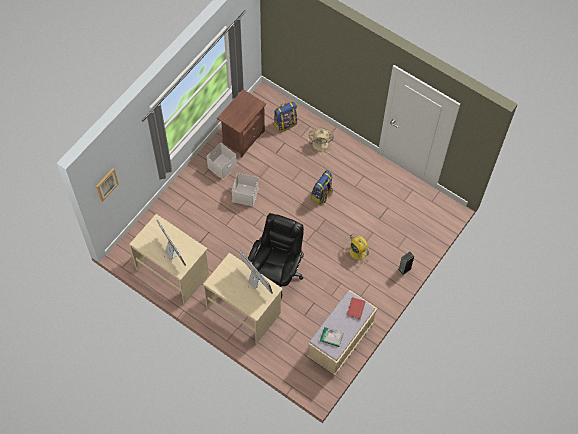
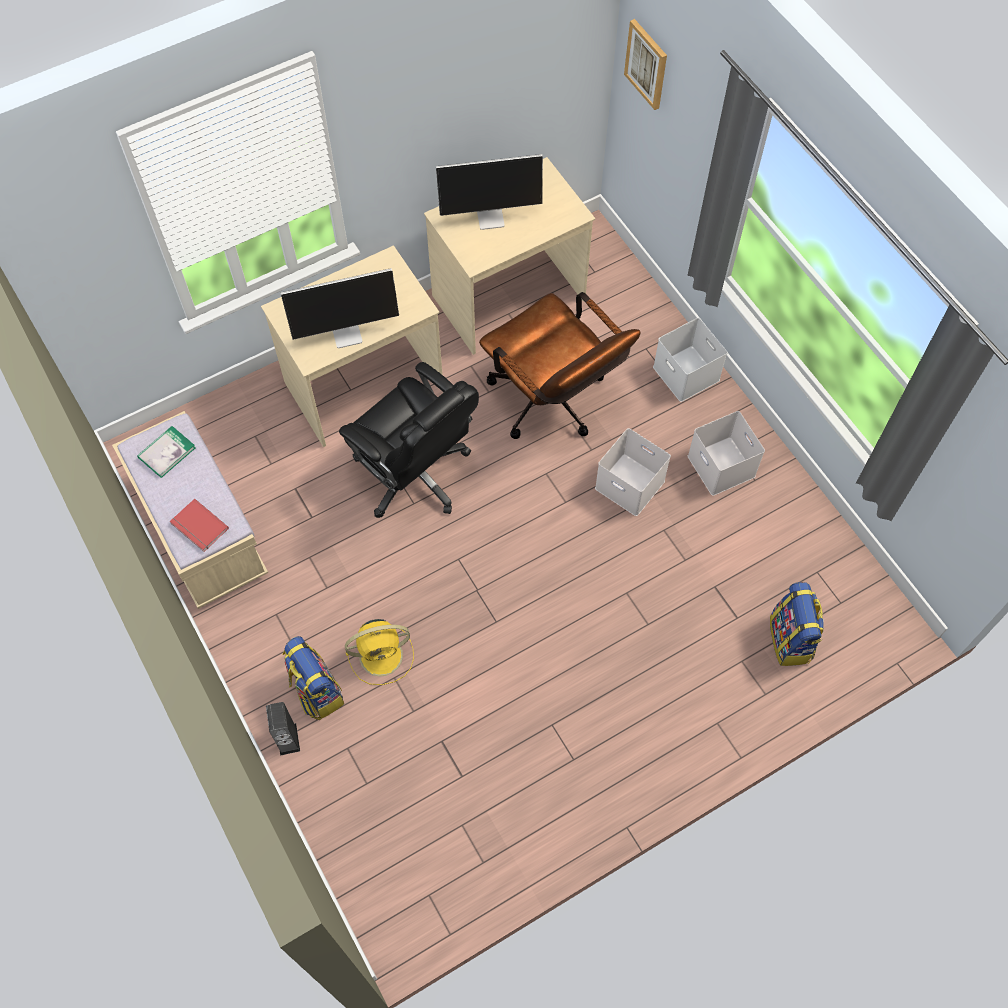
camera: 115 degrees right, 0 degrees up
brown nightstand [217,89,266,158] -> none
beige fan [308,128,334,155] -> none
backpack [311,170,333,205] -> backpack moved to [283,636,344,720]
none -> brown office chair [479,292,640,439]
none -> white storage box [653,318,727,402]

